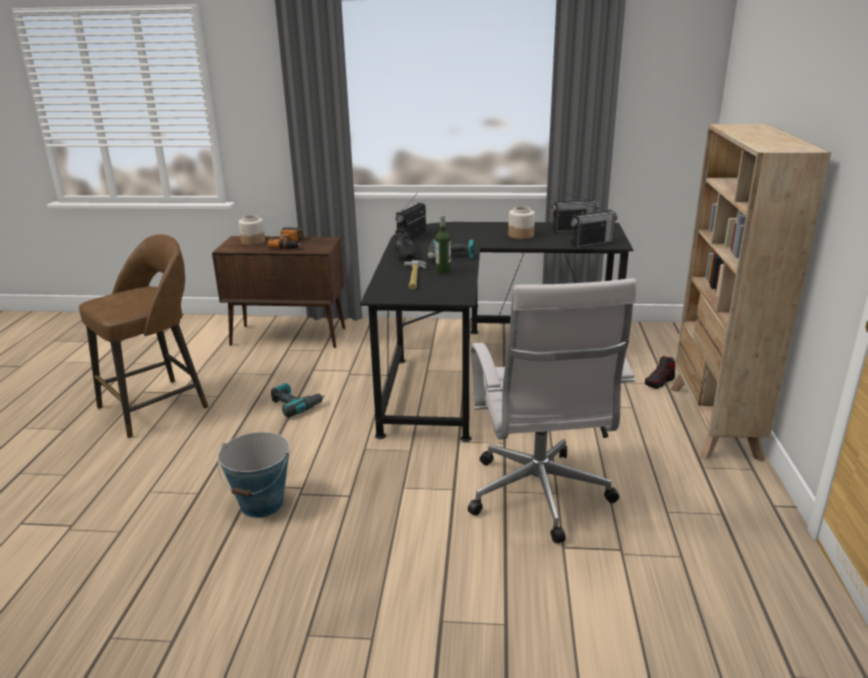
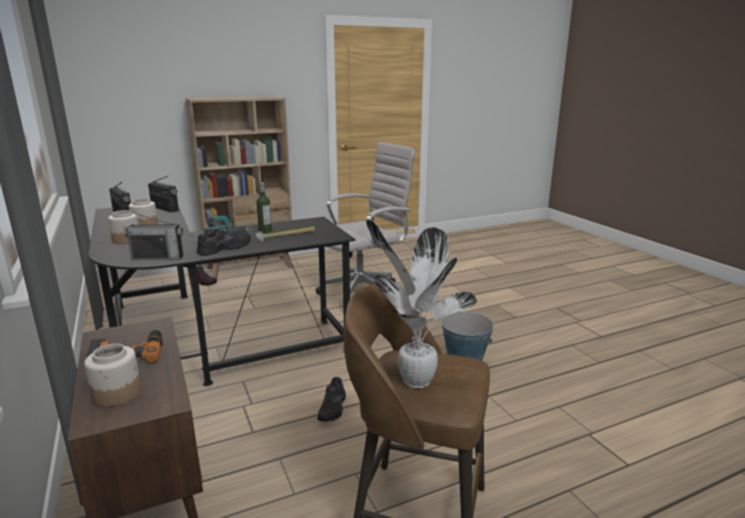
camera: 120 degrees left, 5 degrees down
power drill [271,383,325,417] -> black shoe [317,377,346,422]
none -> jar [108,210,139,244]
none -> potted plant [366,220,477,388]

